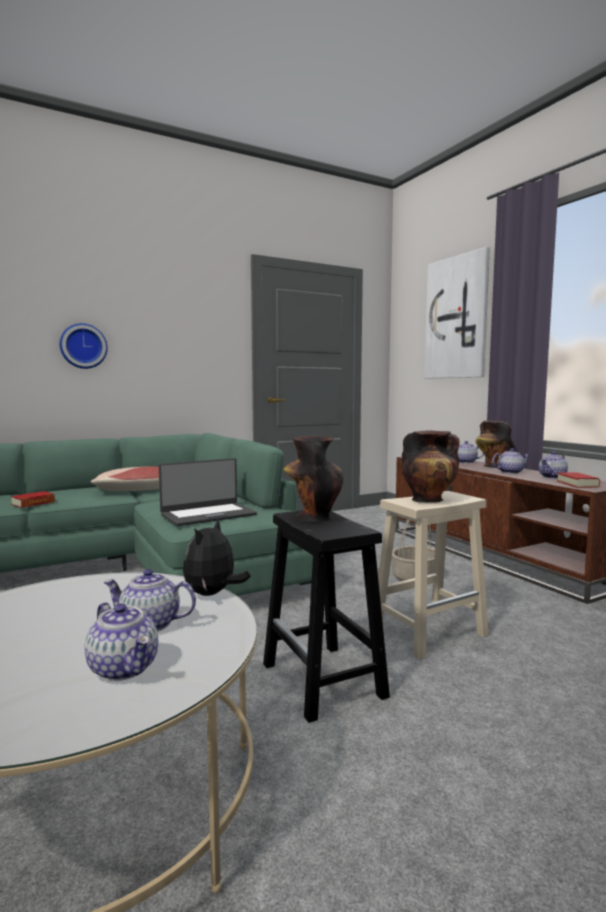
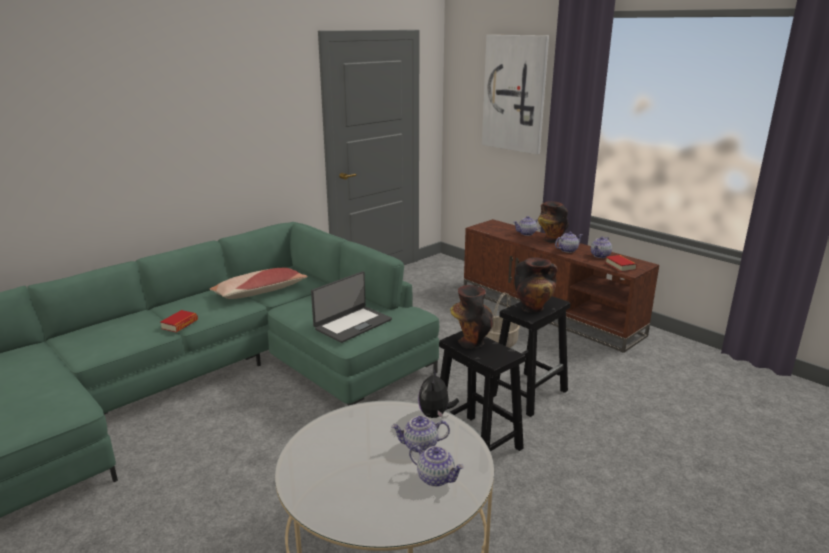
camera: 15 degrees left, 15 degrees up
wall clock [60,323,108,369] -> none
beige stool [378,491,489,659] -> black stool [493,296,570,417]

